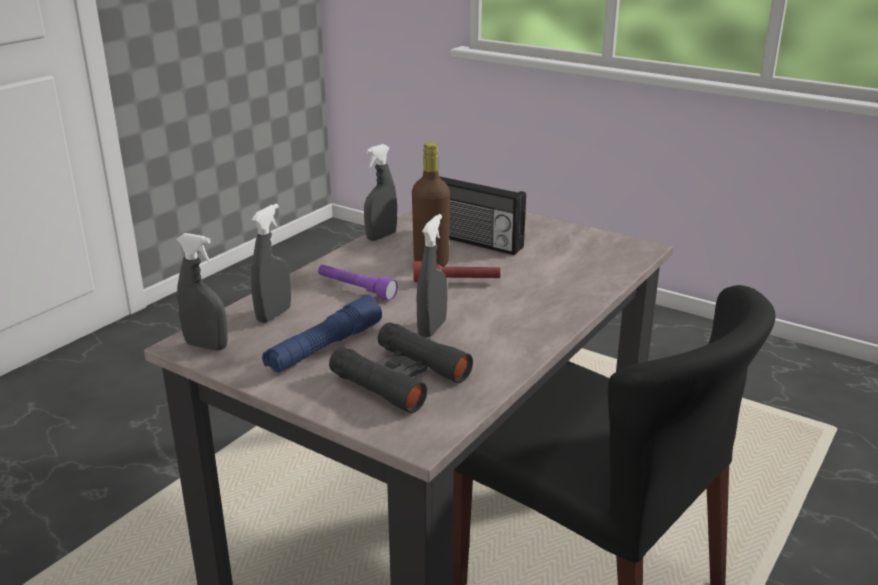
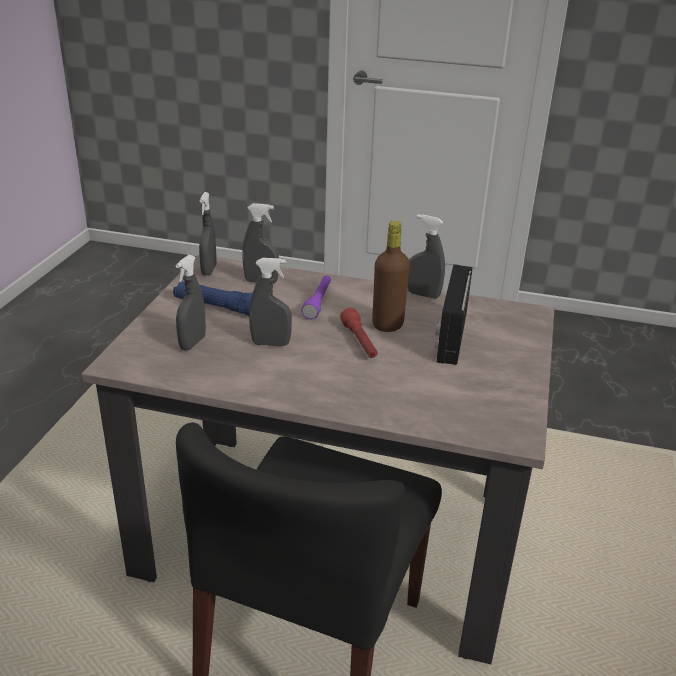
camera: 70 degrees right, 5 degrees up
black binoculars [329,322,473,413] -> grey spray bottle [176,255,206,350]

